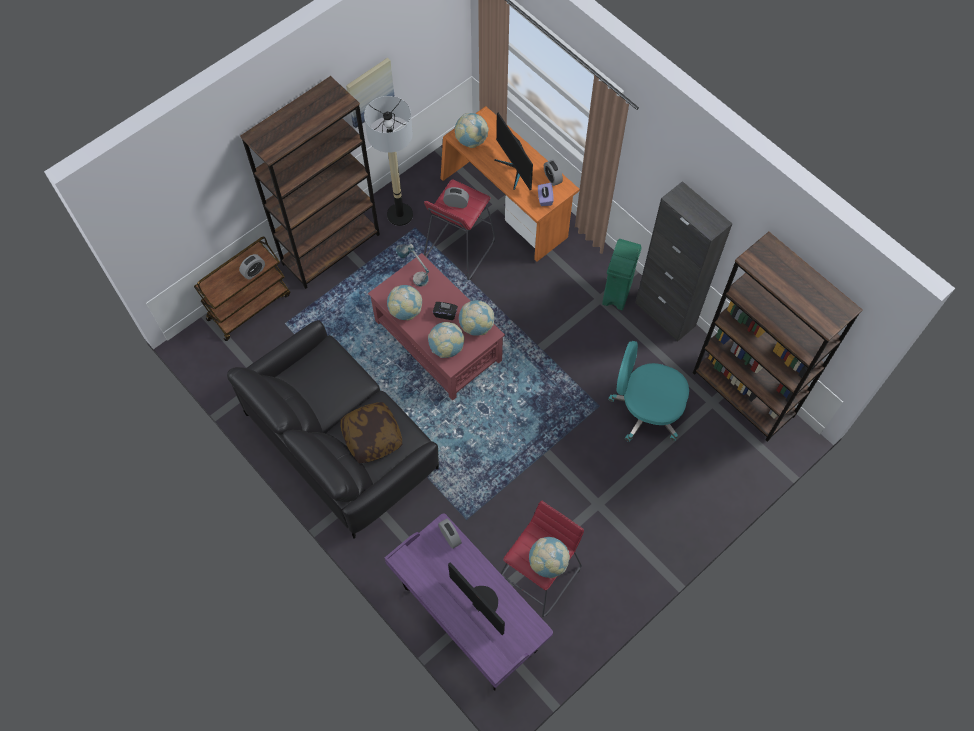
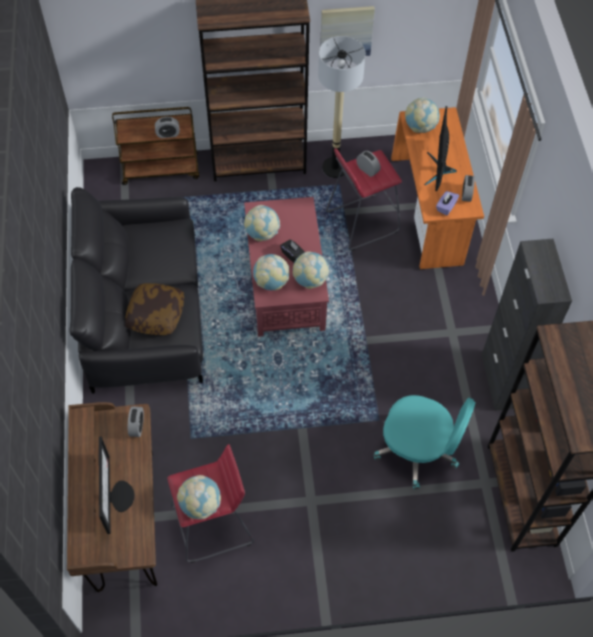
camera: 35 degrees right, 5 degrees down
purple desk [385,513,553,690] -> brown desk [67,402,157,592]
table lamp [396,244,429,286] -> none
green trash can [602,239,642,310] -> none
turquoise office chair [608,341,689,442] -> turquoise office chair turned 150 degrees clockwise [374,395,475,489]

